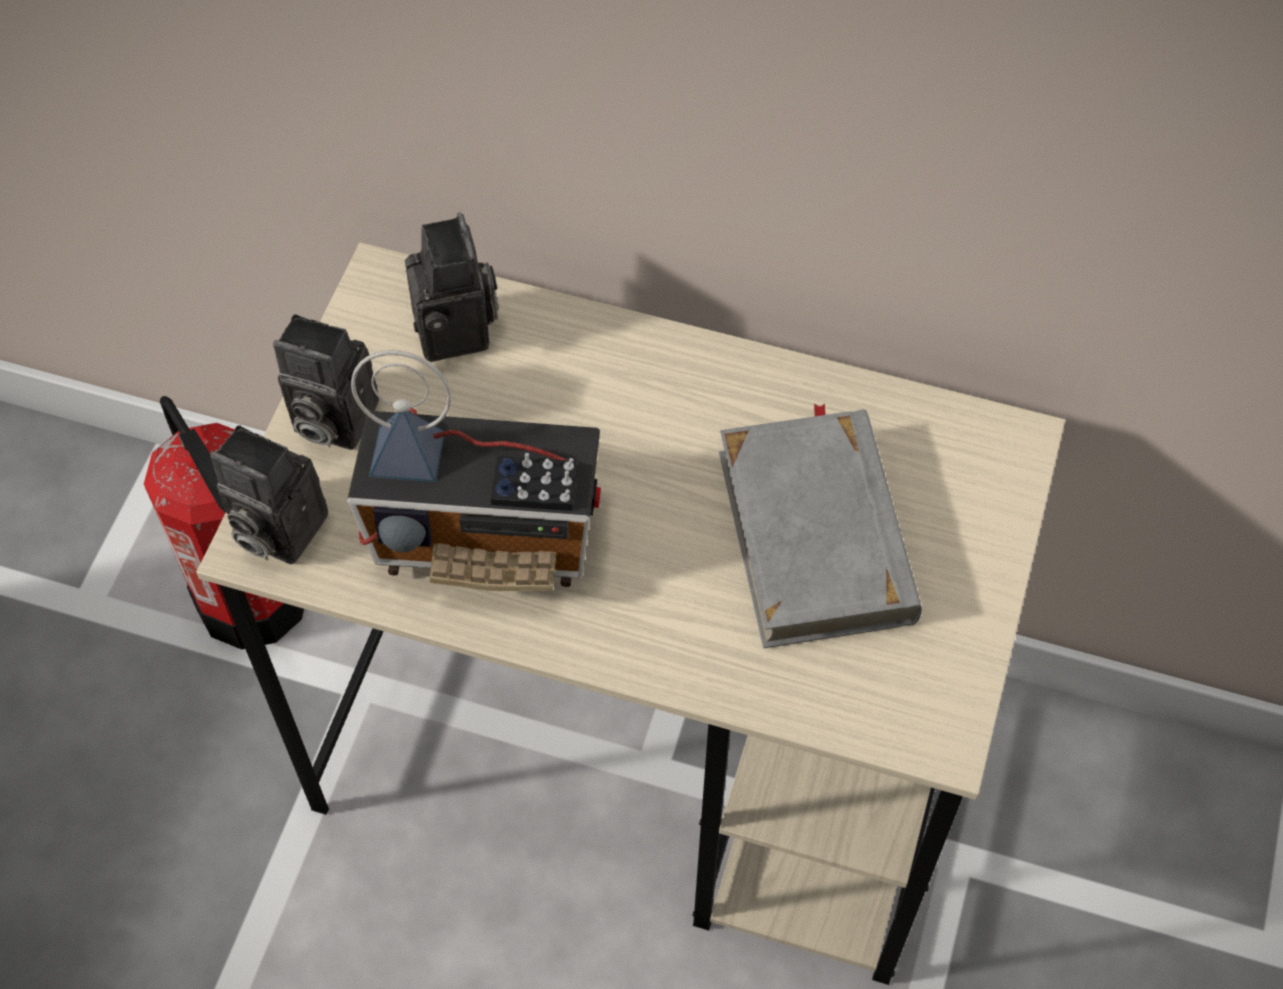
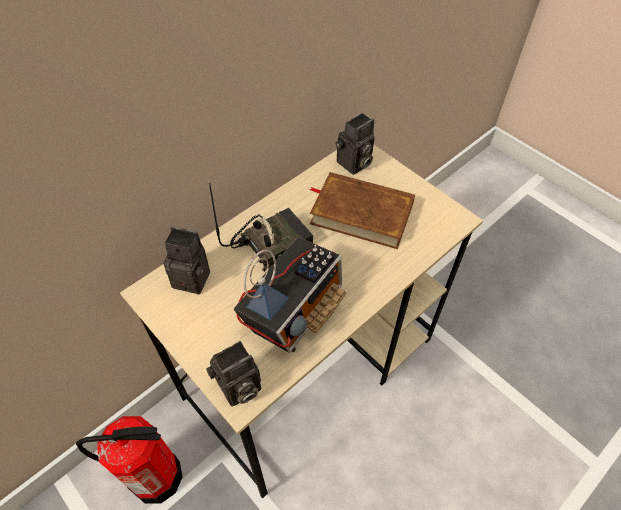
camera: 60 degrees left, 5 degrees down
camera [273,314,379,450] -> camera moved to [336,113,375,175]
grey book [719,403,922,648] -> brown book [309,172,415,249]
none -> radio [209,183,313,272]

